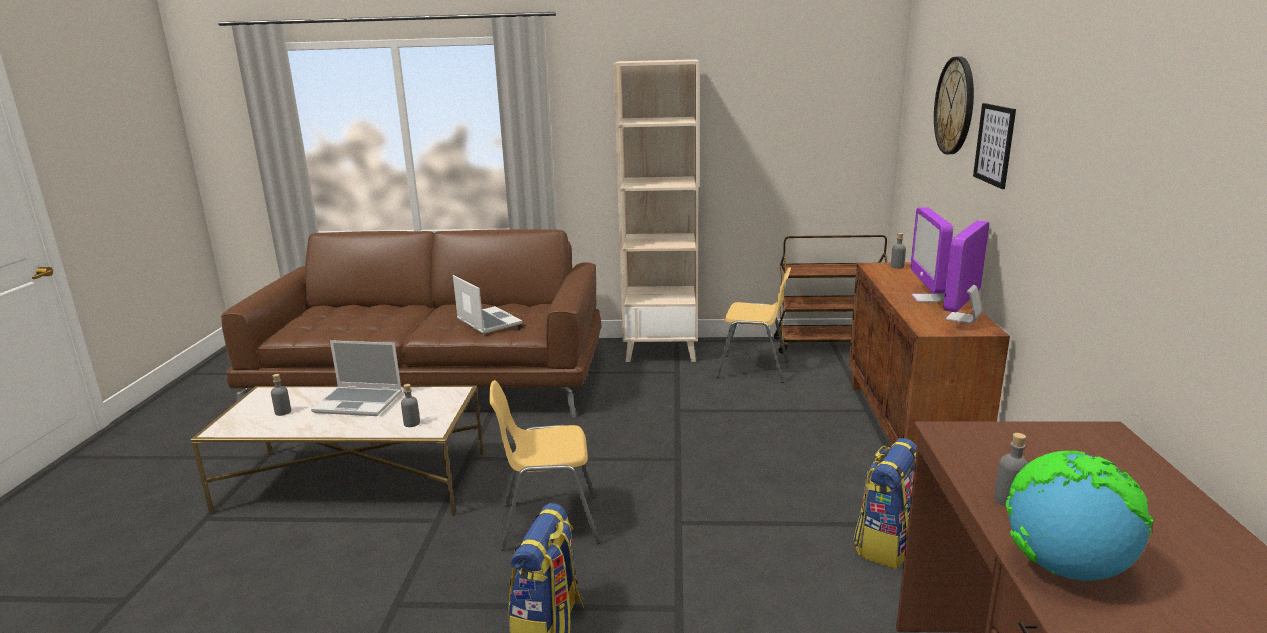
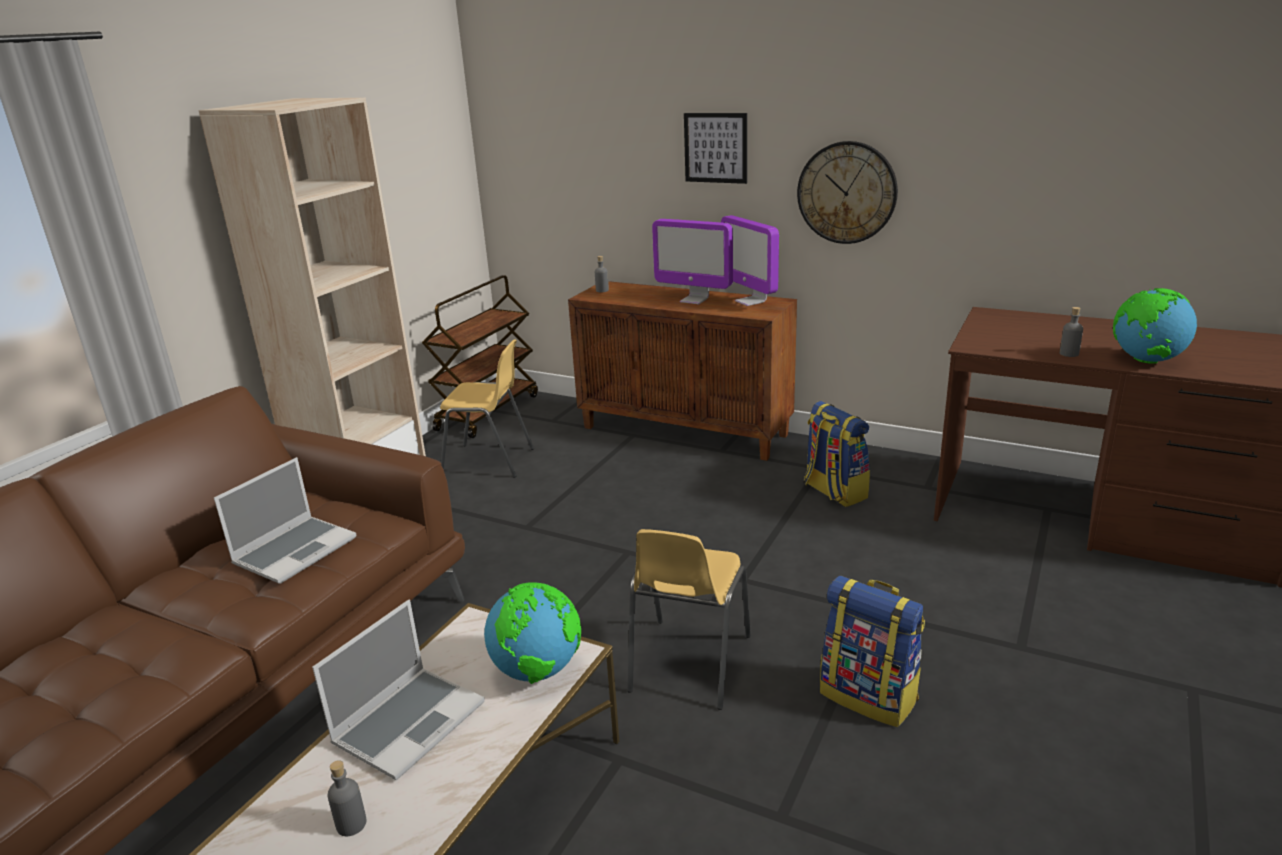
camera: 65 degrees left, 5 degrees up
grey bottle [401,384,420,427] -> globe [484,582,581,684]
laptop [453,275,522,334] -> laptop turned 135 degrees clockwise [214,457,356,584]
yellow chair [716,267,791,383] -> yellow chair turned 60 degrees clockwise [440,339,534,478]
wall clock [934,56,974,154] -> wall clock moved to [797,141,898,244]

